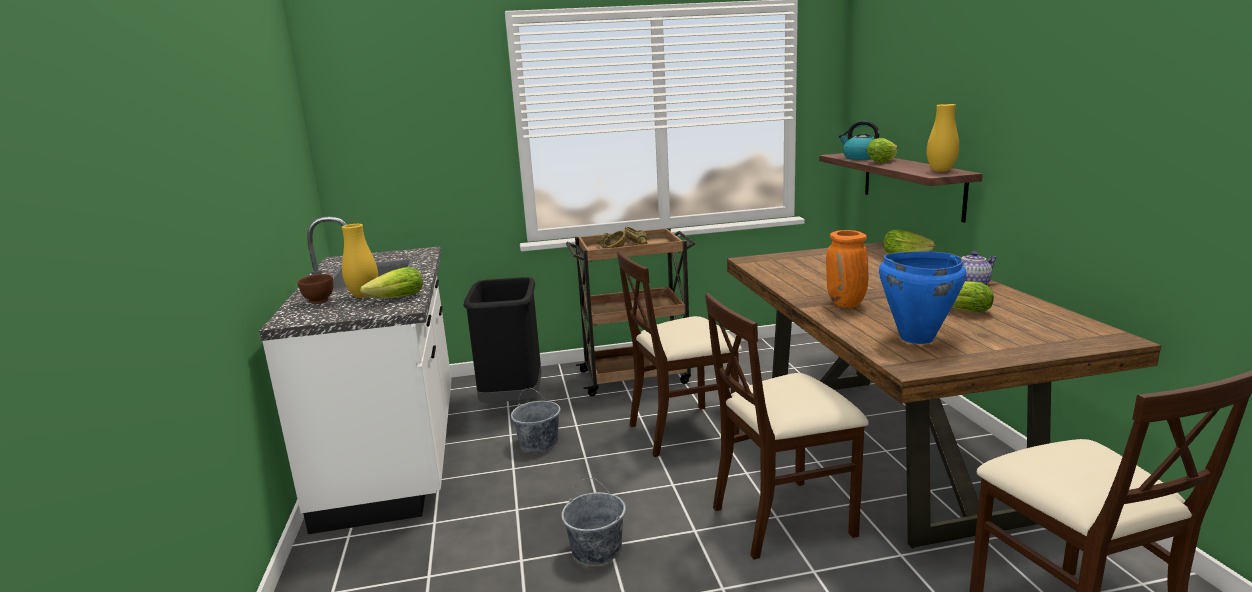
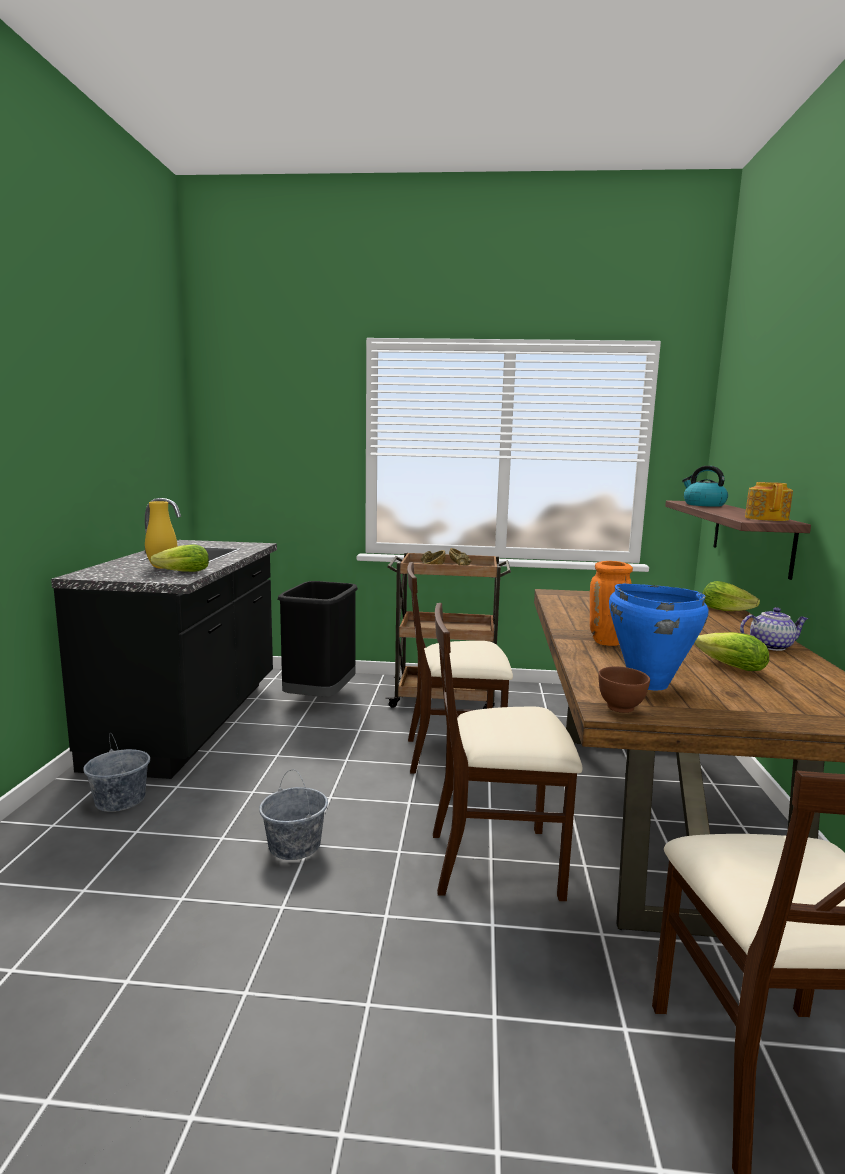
camera: 15 degrees right, 5 degrees down
white counter [259,217,452,534] -> black counter [51,498,277,779]
brown bowl [297,274,333,304] -> brown bowl moved to [598,666,650,713]
grey bucket [511,388,561,452] -> grey bucket moved to [83,733,150,812]
lettuce [867,138,897,163] -> none
yellow vase [927,104,959,172] -> teapot [745,482,793,521]

